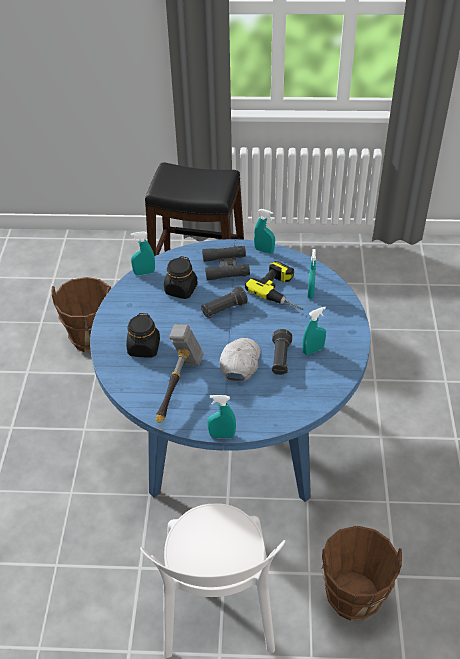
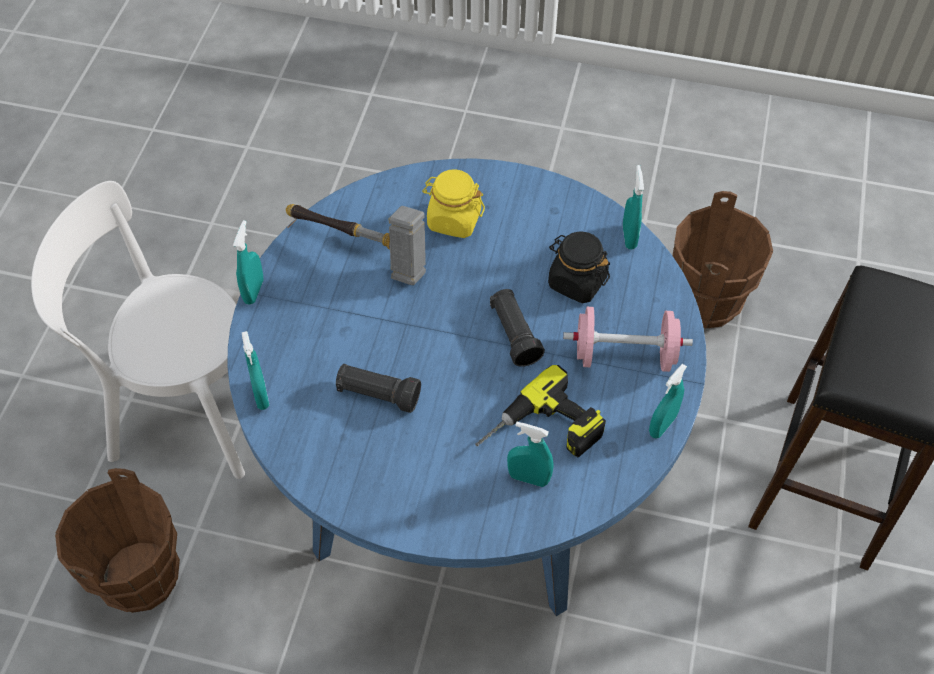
camera: 100 degrees right, 10 degrees up
black jar [126,313,160,357] -> yellow jar [422,169,485,238]
black binoculars [202,246,250,280] -> pink dumbbell [563,307,693,372]
white cap [220,338,261,381] -> none
turquoise spray bottle [302,307,326,355] -> turquoise spray bottle moved to [242,331,269,410]

